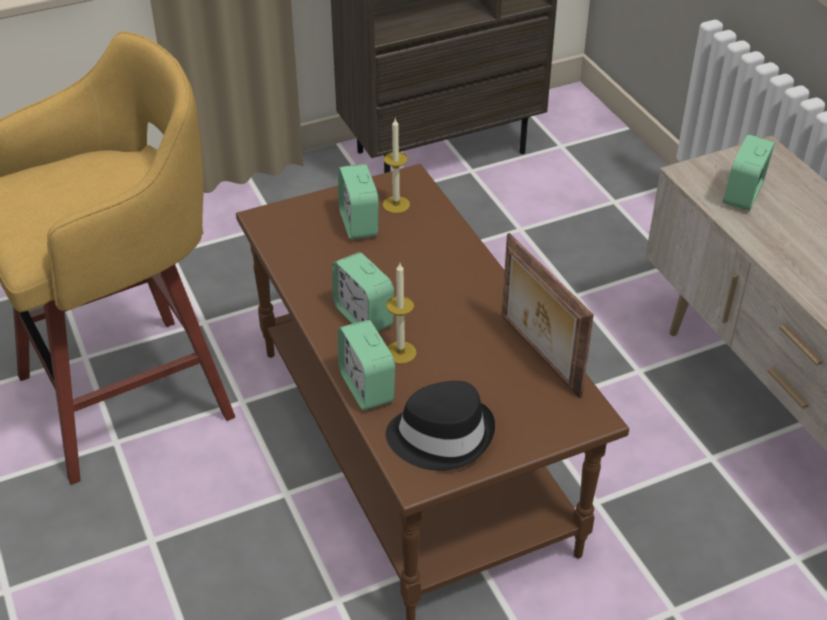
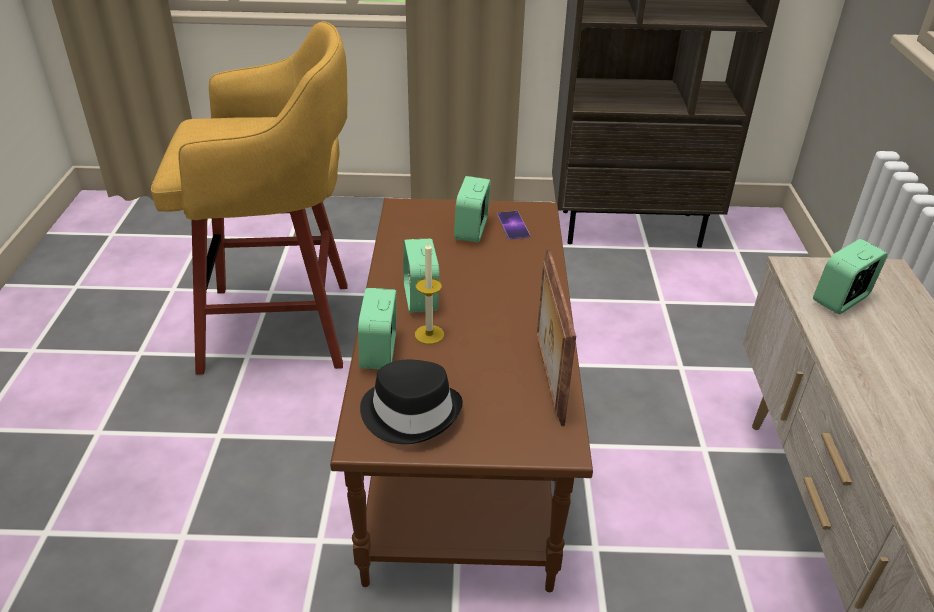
camera: 25 degrees right, 5 degrees down
candle [383,119,410,213] -> phone [497,211,530,240]

